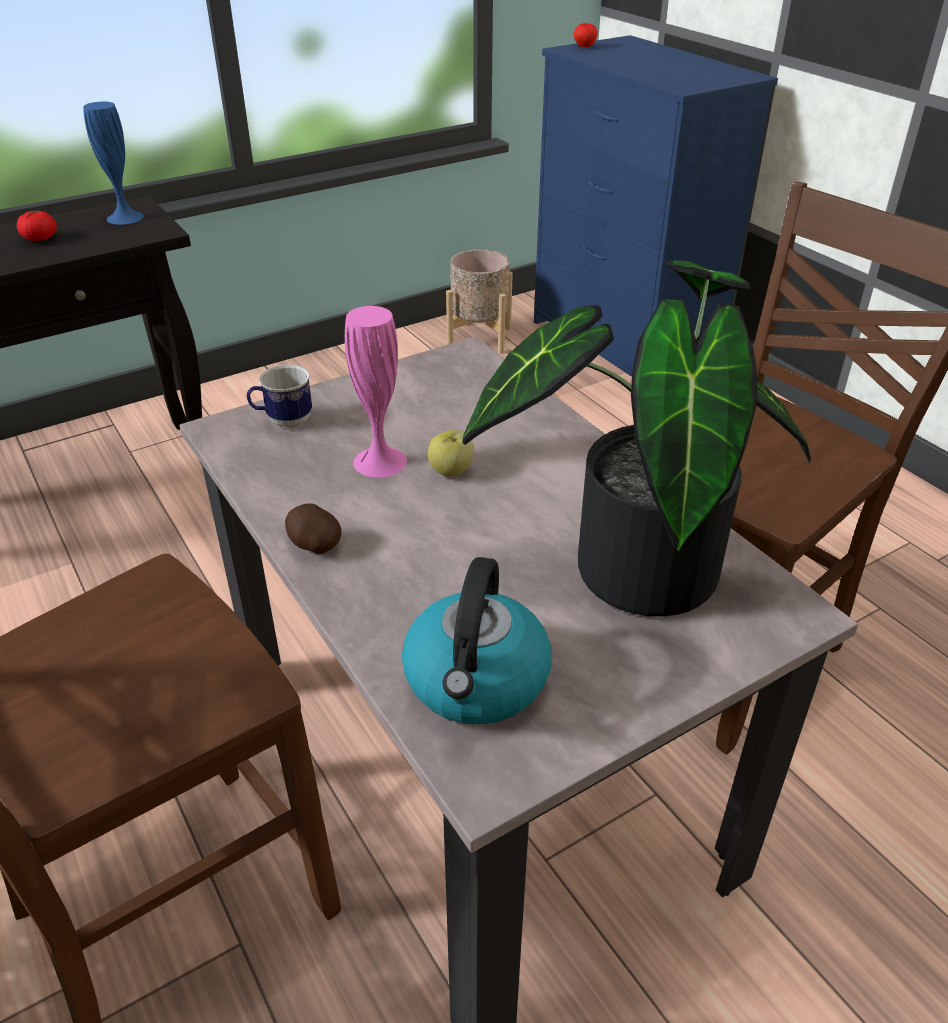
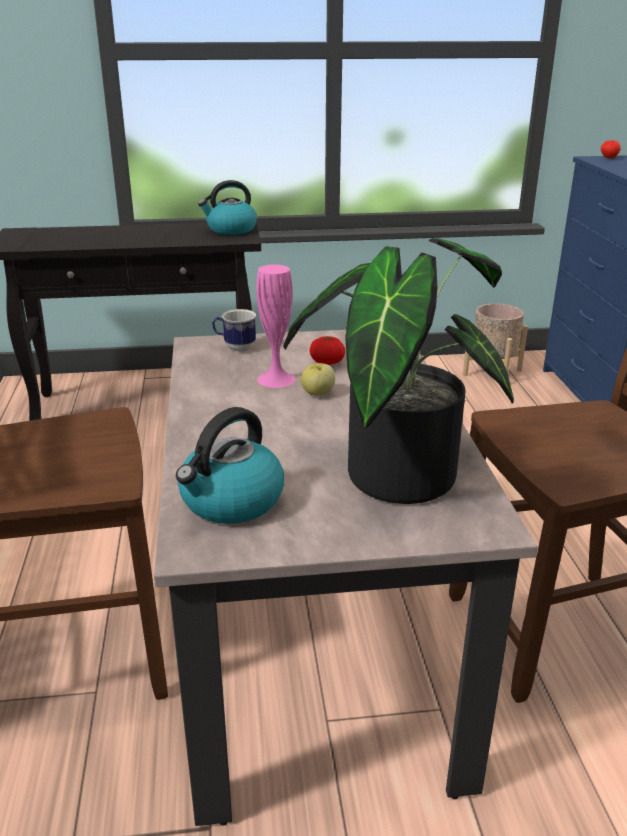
camera: 25 degrees right, 10 degrees down
tomato [17,211,57,241] -> tomato moved to [309,336,345,365]
blue vase [83,101,144,225] -> kettle [198,180,257,235]
potato [285,504,342,554] -> none

